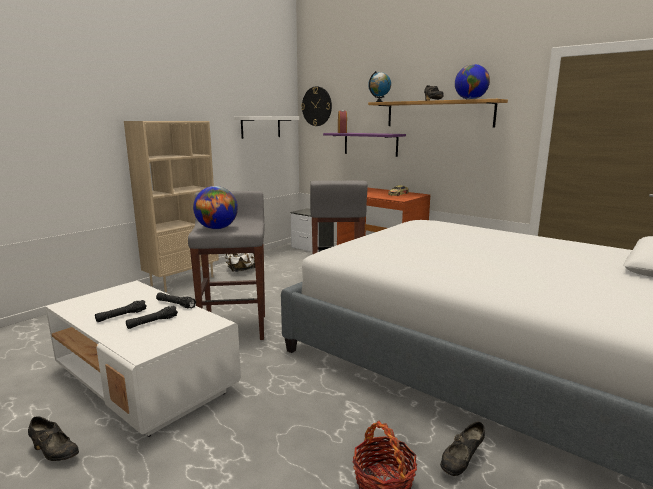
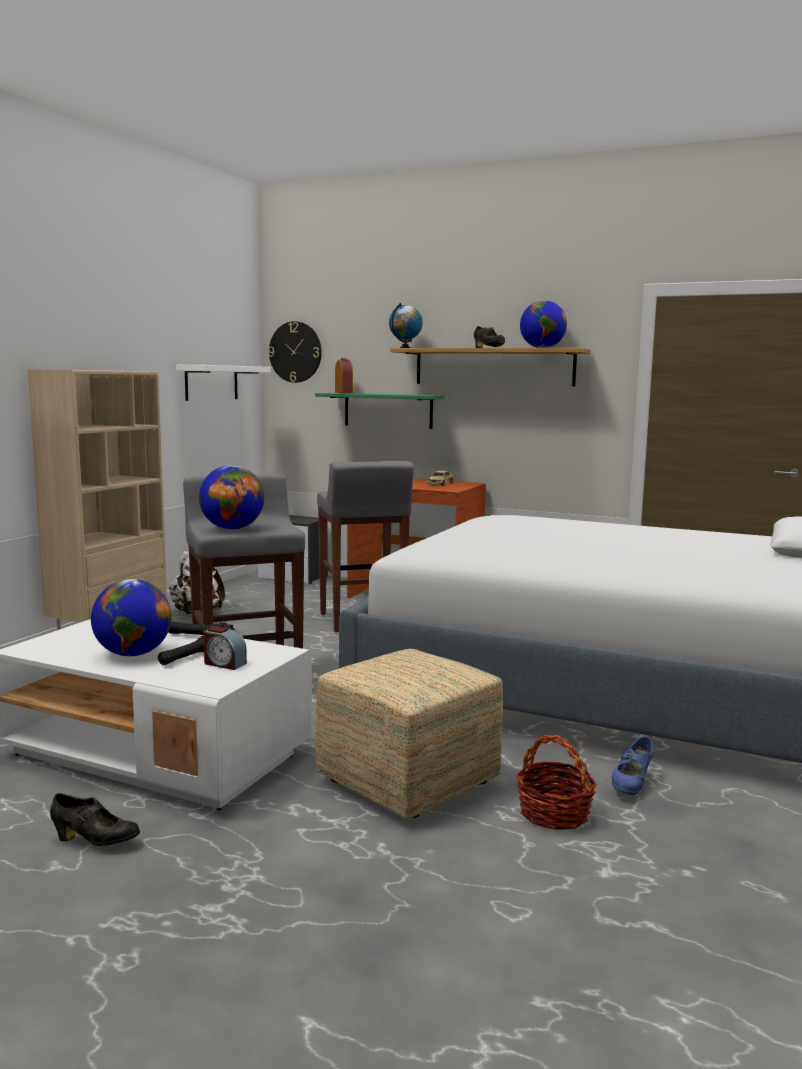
camera: 15 degrees left, 5 degrees down
black flashlight [95,300,147,322] -> globe [91,579,172,656]
purple shelf [323,133,406,157] -> green shelf [315,393,445,429]
black shoe [441,422,485,476] -> blue shoe [612,737,653,795]
none -> alarm clock [203,627,247,670]
none -> ottoman [316,649,503,820]

